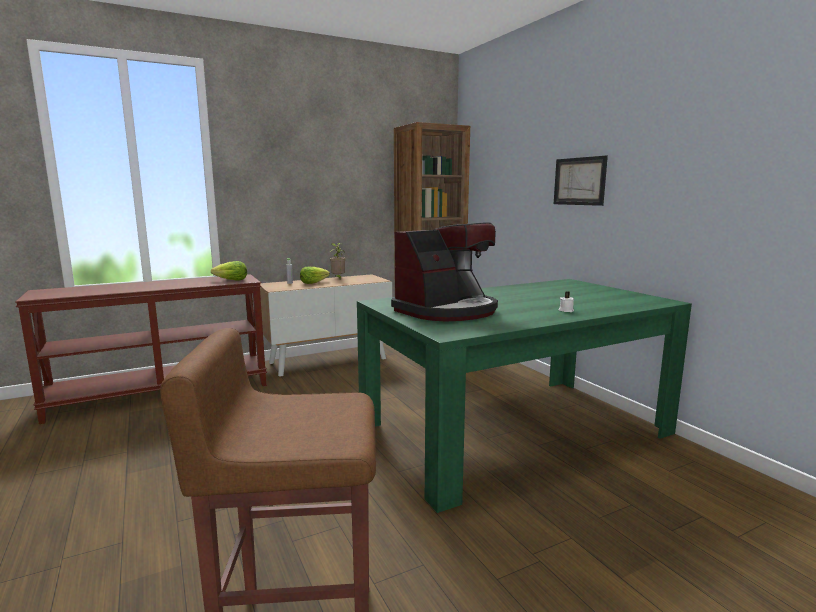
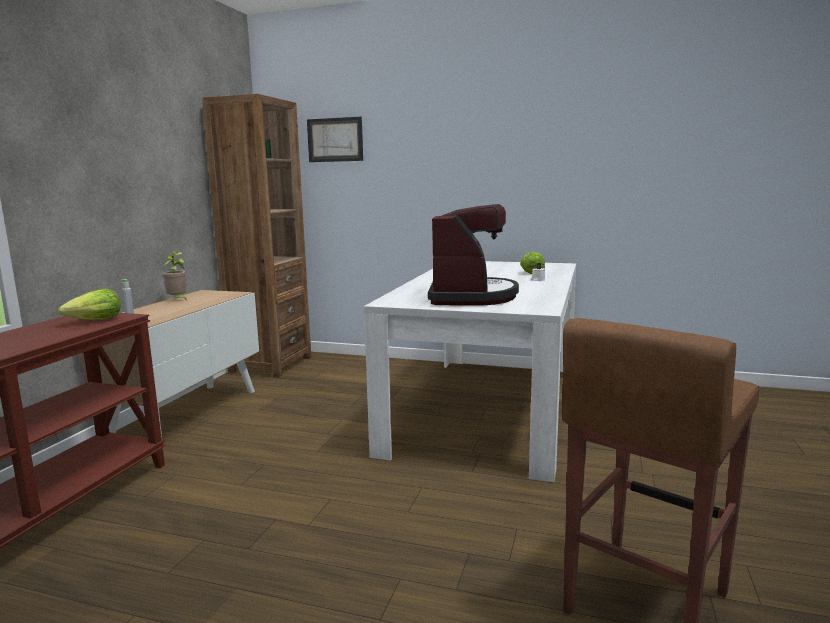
camera: 45 degrees left, 0 degrees up
lettuce [300,267,330,284] -> lettuce moved to [520,252,545,274]
green dining table [357,279,692,513] -> white dining table [364,261,576,482]
picture [554,155,608,206] -> picture moved to [307,117,363,162]

